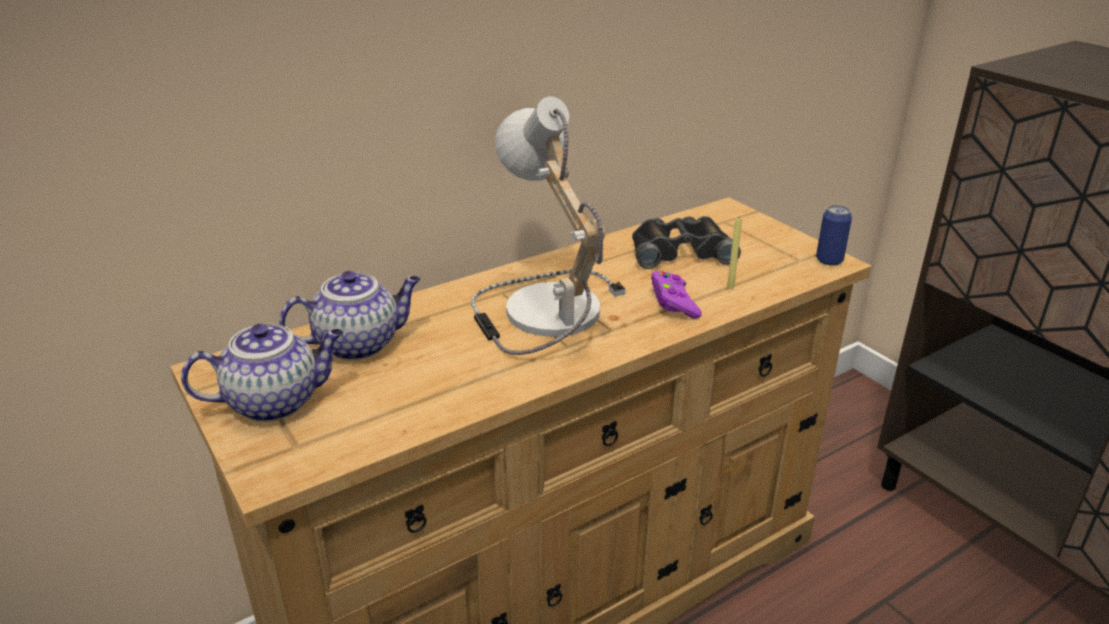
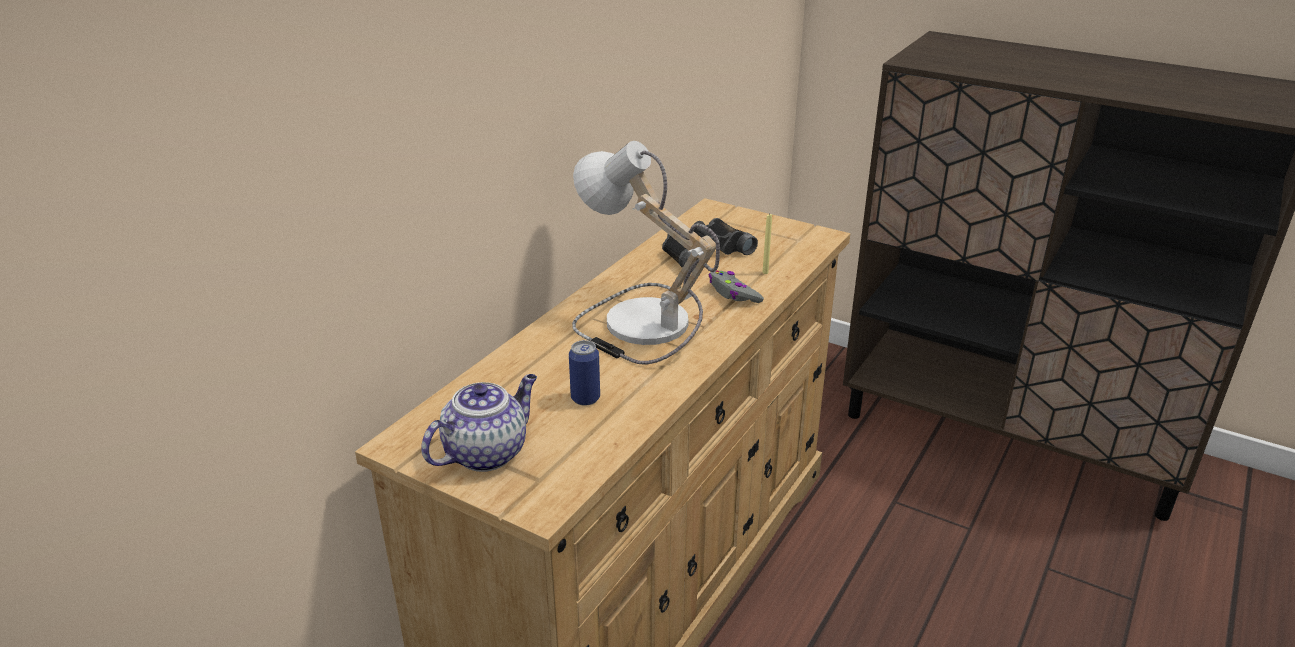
camera: 25 degrees left, 0 degrees up
teapot [279,271,421,361] -> none
purple game controller [651,271,702,319] -> grey game controller [709,270,764,303]
can [816,204,852,266] -> can moved to [569,340,600,406]

